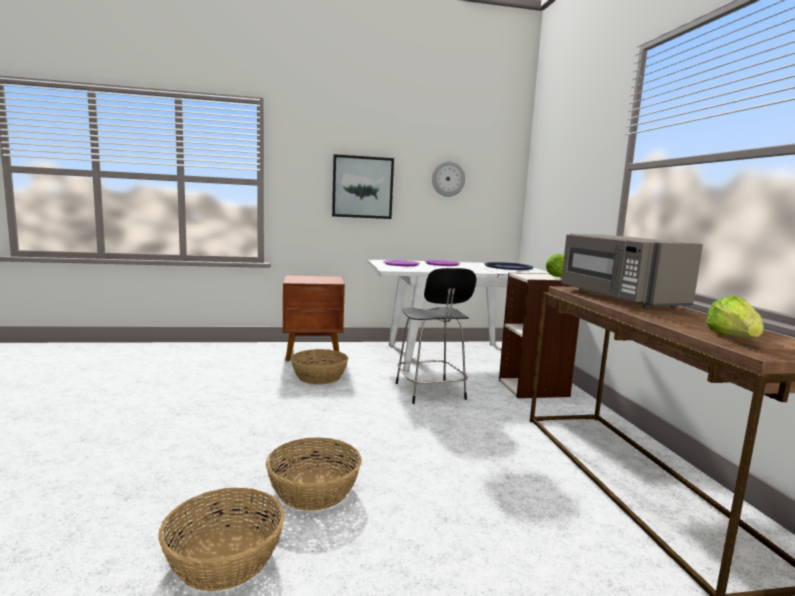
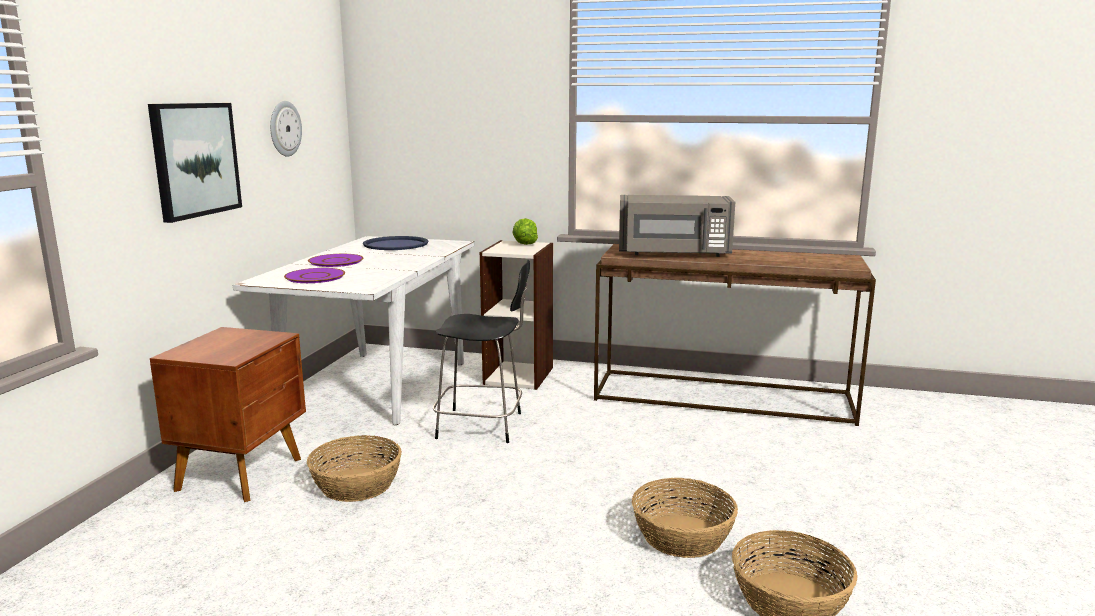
camera: 65 degrees left, 5 degrees up
lettuce [706,295,764,338] -> none

